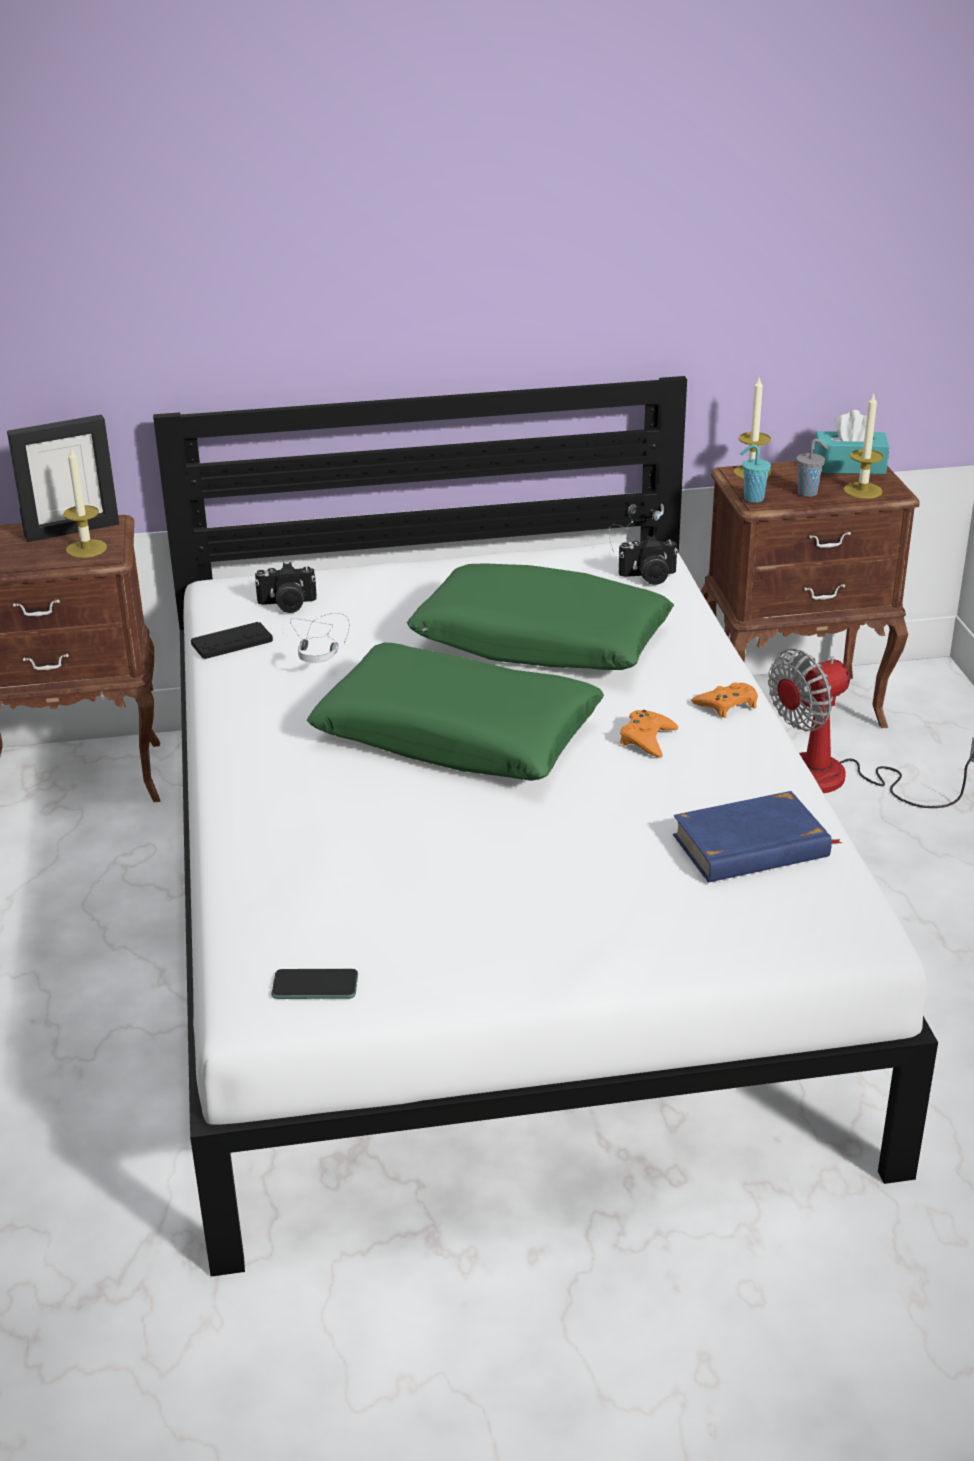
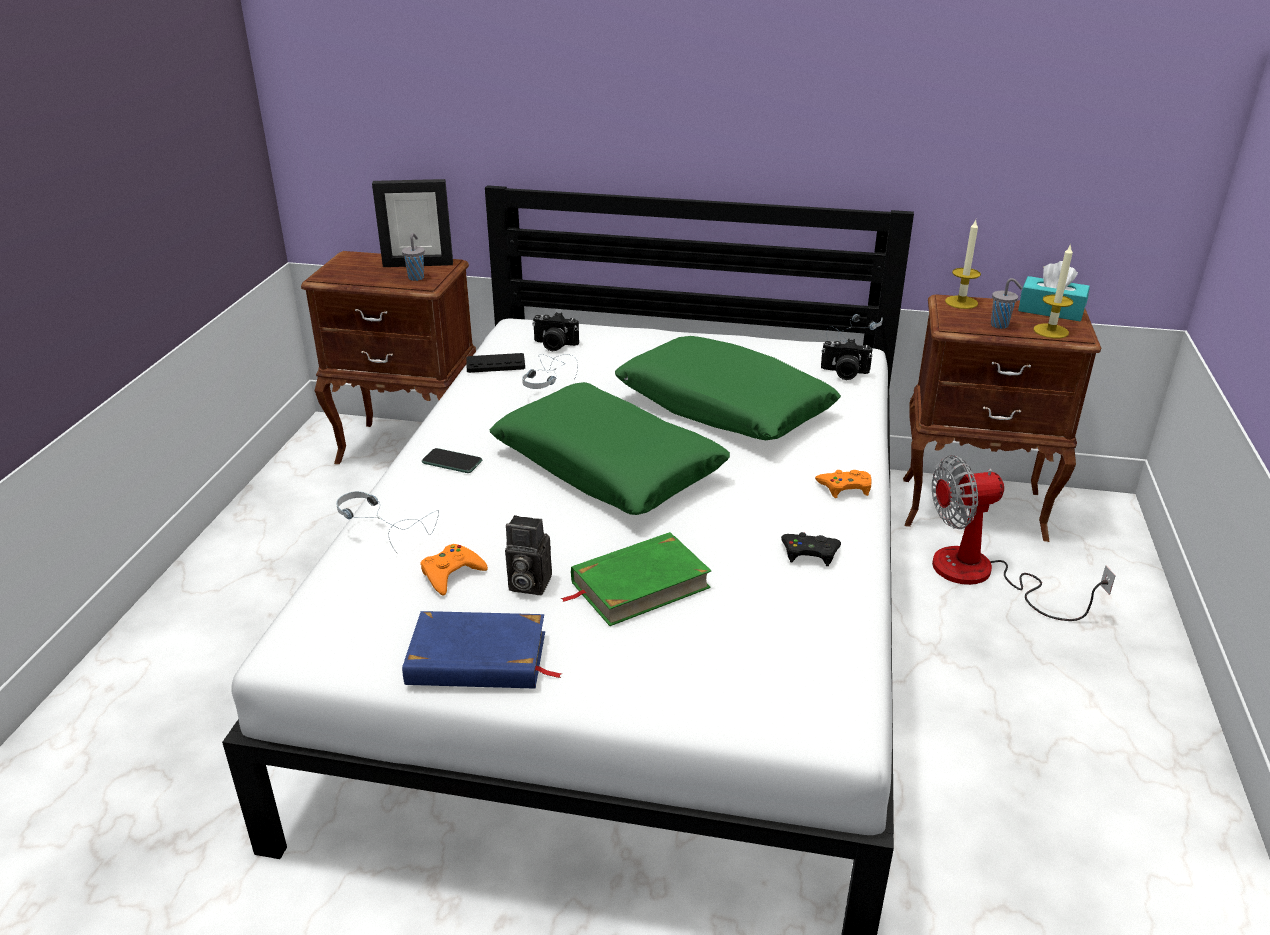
camera: 20 degrees right, 0 degrees up
candle [63,448,107,558] -> grey cup [402,233,425,281]
phone [271,969,358,999] -> phone moved to [422,448,482,473]
orange game controller [620,710,678,758] -> orange game controller moved to [420,544,488,596]
blue book [673,791,842,882] -> blue book moved to [402,611,562,688]
turquoise cup [740,444,771,503] -> none
none -> headphones [336,491,439,553]
none -> camera [505,515,552,595]
none -> green book [561,532,711,626]
none -> black game controller [781,532,841,566]

